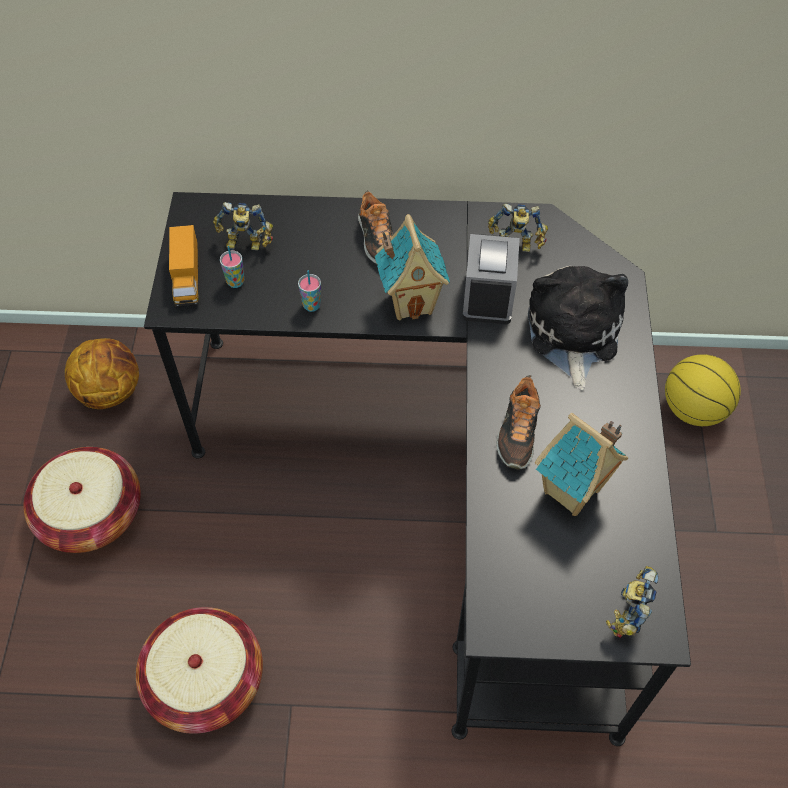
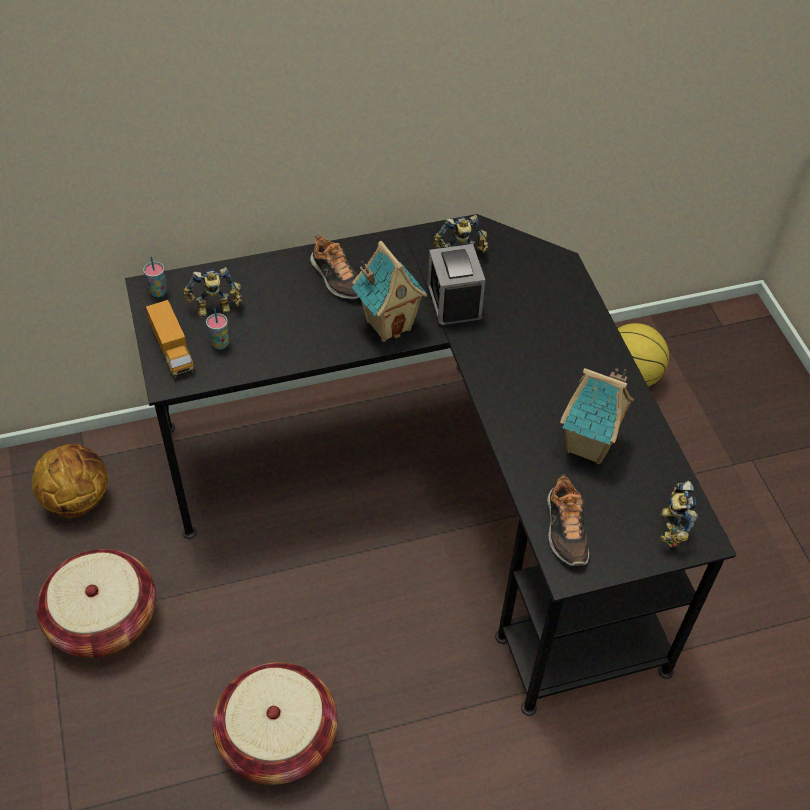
camera: 20 degrees left, 5 degrees down
cup [298,270,321,312] -> cup moved to [143,256,167,297]
shoe [496,375,541,470] -> shoe moved to [547,474,589,567]
plush toy [528,266,628,390] -> none

